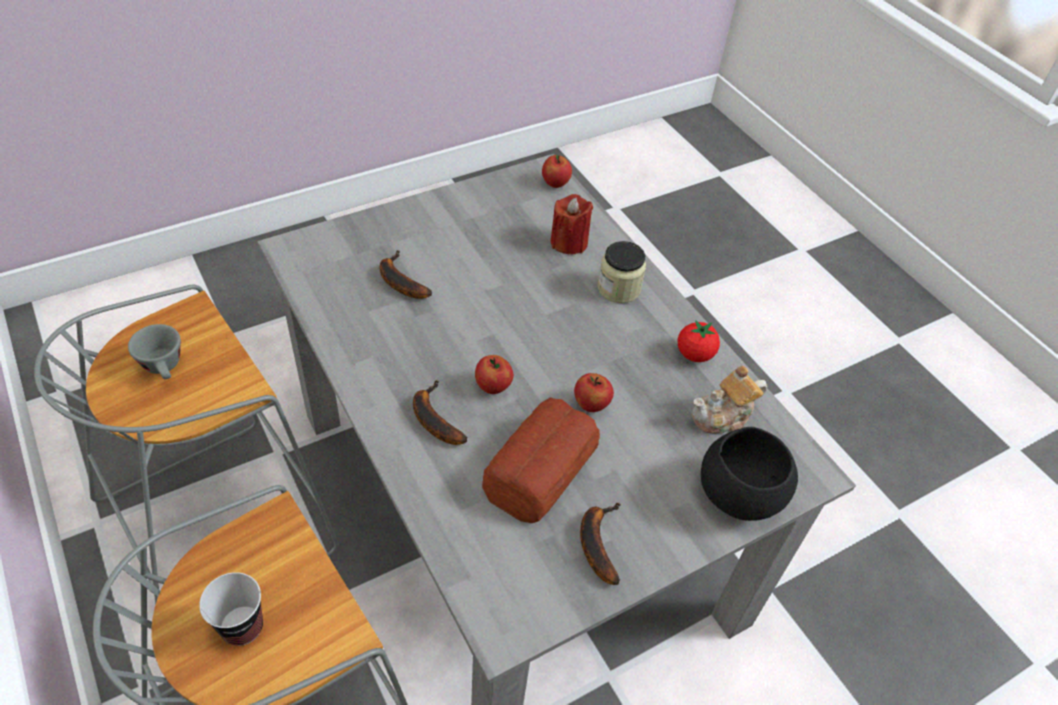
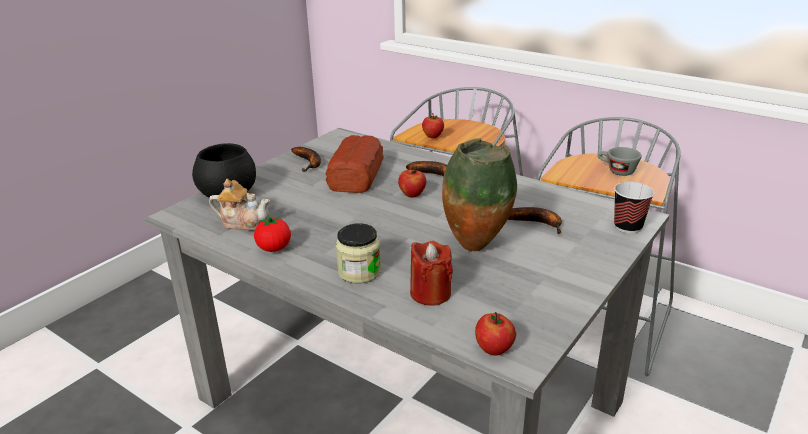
camera: 160 degrees right, 20 degrees down
cup [199,572,263,646] -> cup moved to [614,182,654,234]
apple [574,373,614,412] -> apple moved to [422,113,444,138]
teapot [692,366,767,434] -> teapot turned 60 degrees clockwise [209,179,270,231]
none -> vase [442,138,517,251]

